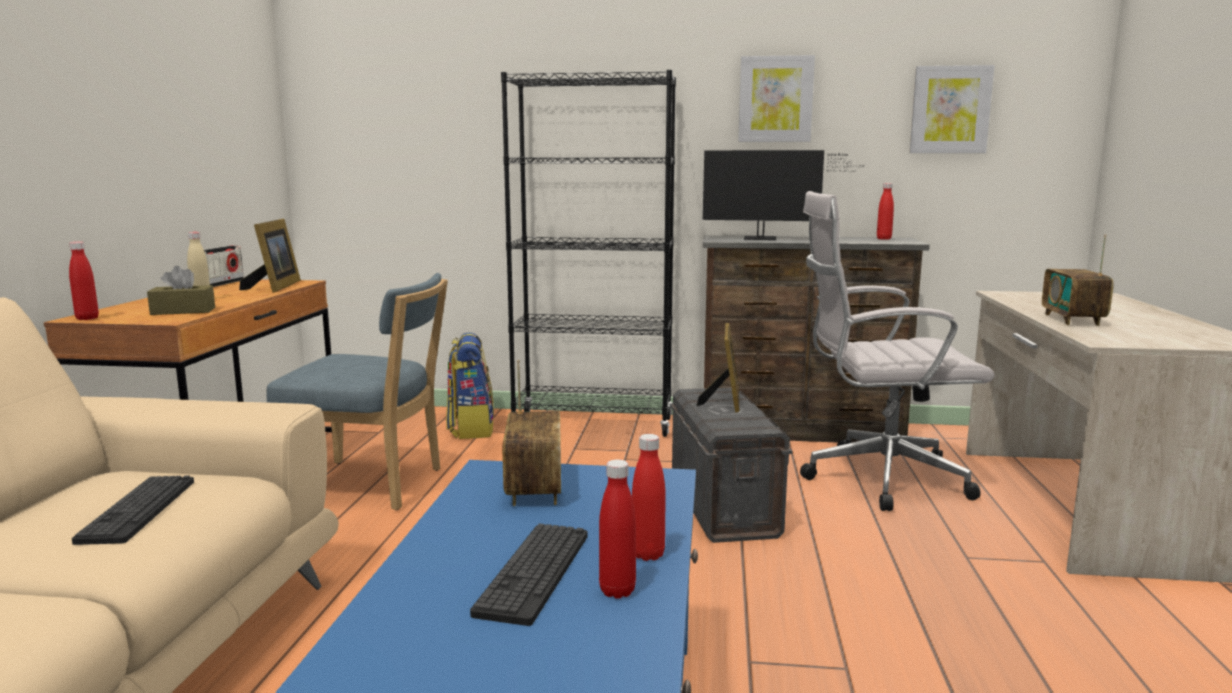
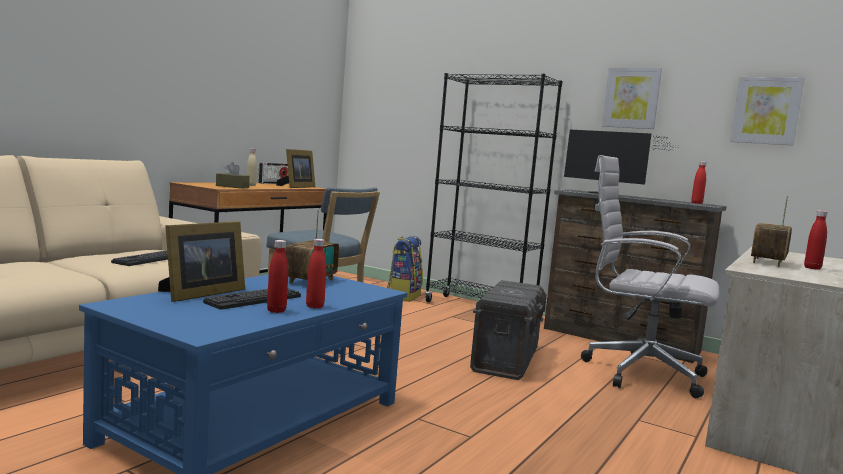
camera: 25 degrees right, 5 degrees down
red bottle [69,242,99,320] -> red bottle moved to [804,211,827,270]
picture frame [696,323,739,412] -> picture frame moved to [158,221,245,302]

